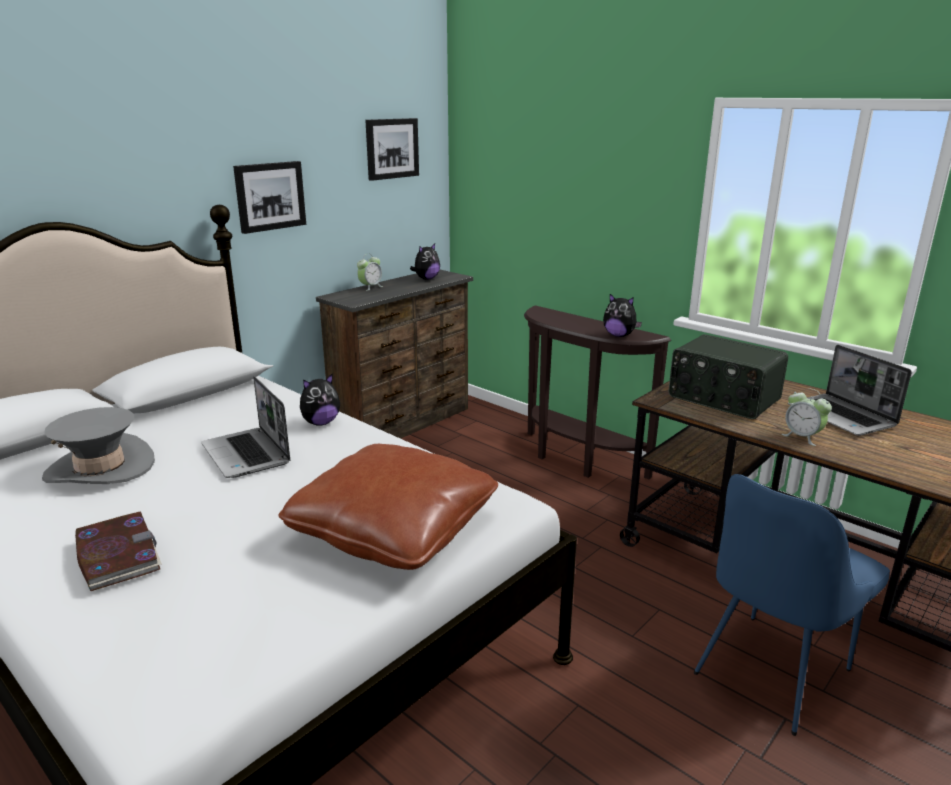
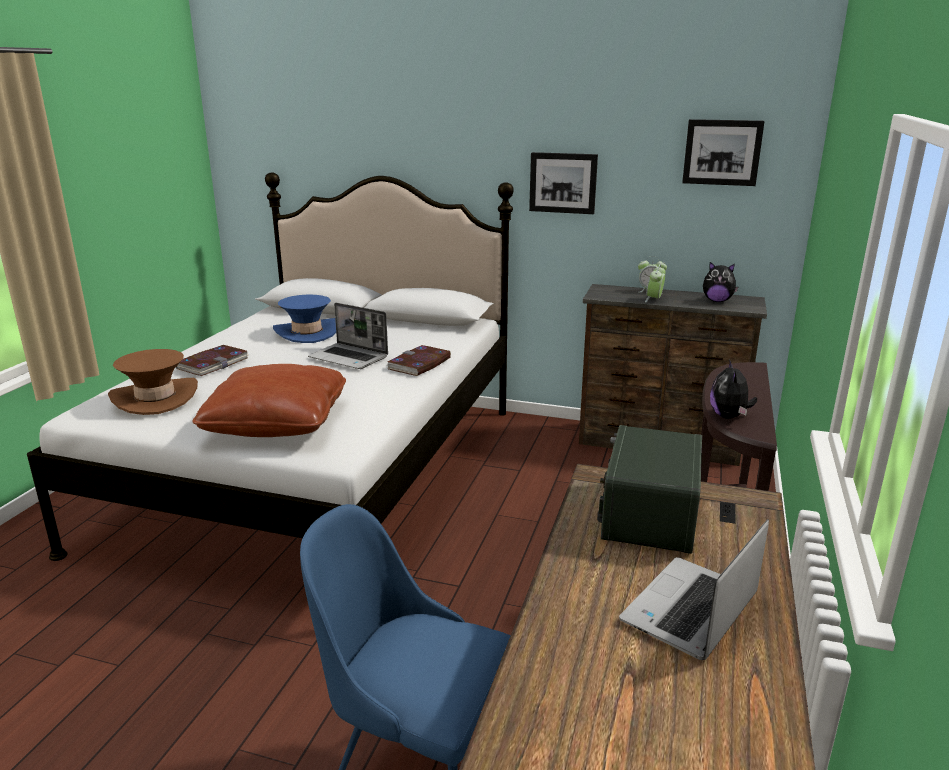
camera: 65 degrees right, 0 degrees up
grey hat [42,407,155,484] -> blue hat [273,295,336,343]
laptop [201,376,290,478] -> laptop turned 90 degrees counterclockwise [308,303,388,369]
plush toy [300,374,340,426] -> book [386,345,451,376]
alarm clock [781,388,832,446] -> alarm clock moved to [645,264,666,303]
none -> brown hat [108,349,198,415]

